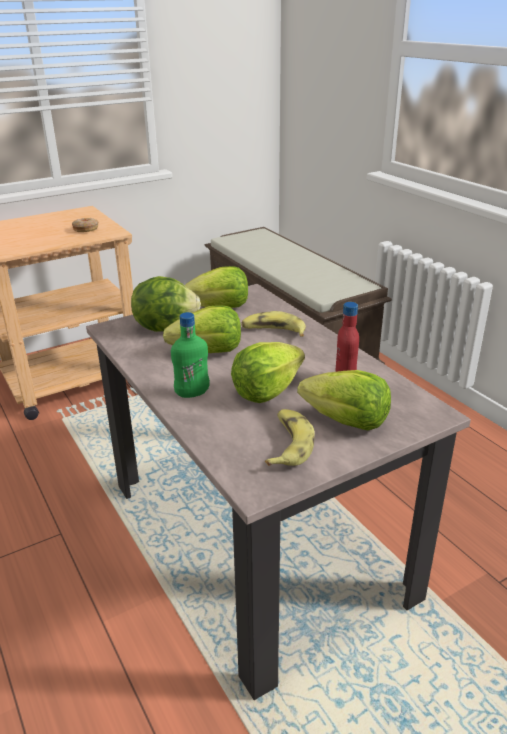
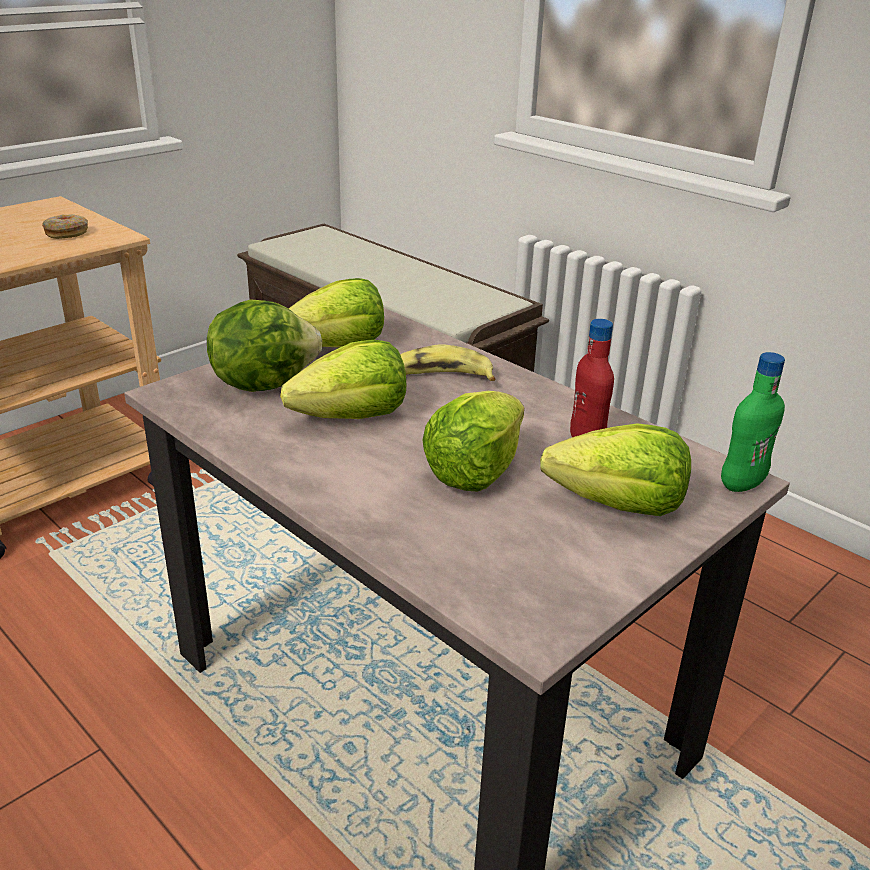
camera: 15 degrees left, 0 degrees up
green bottle [171,312,210,398] -> green bottle moved to [721,352,785,492]
banana [265,409,315,466] -> none

